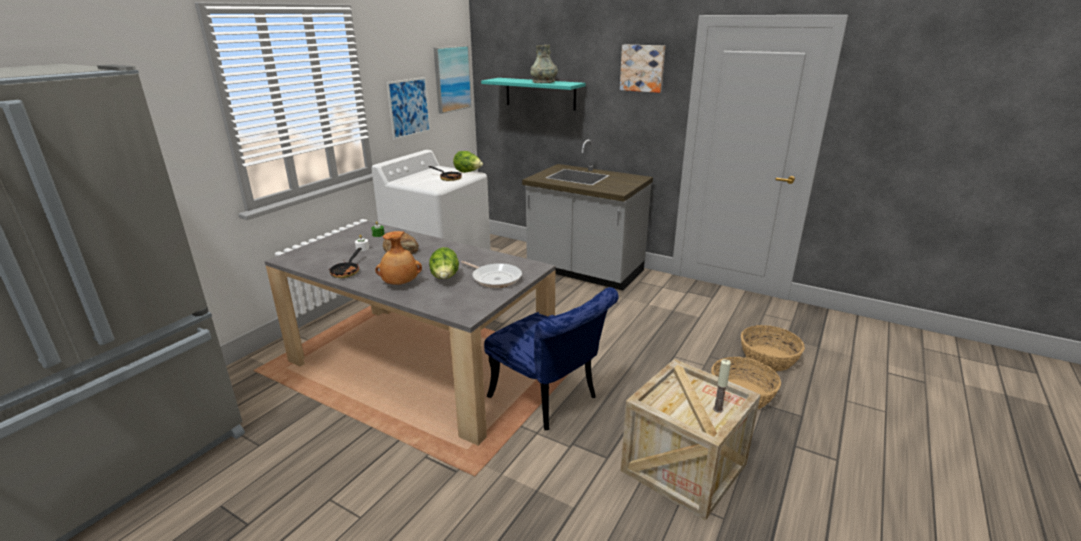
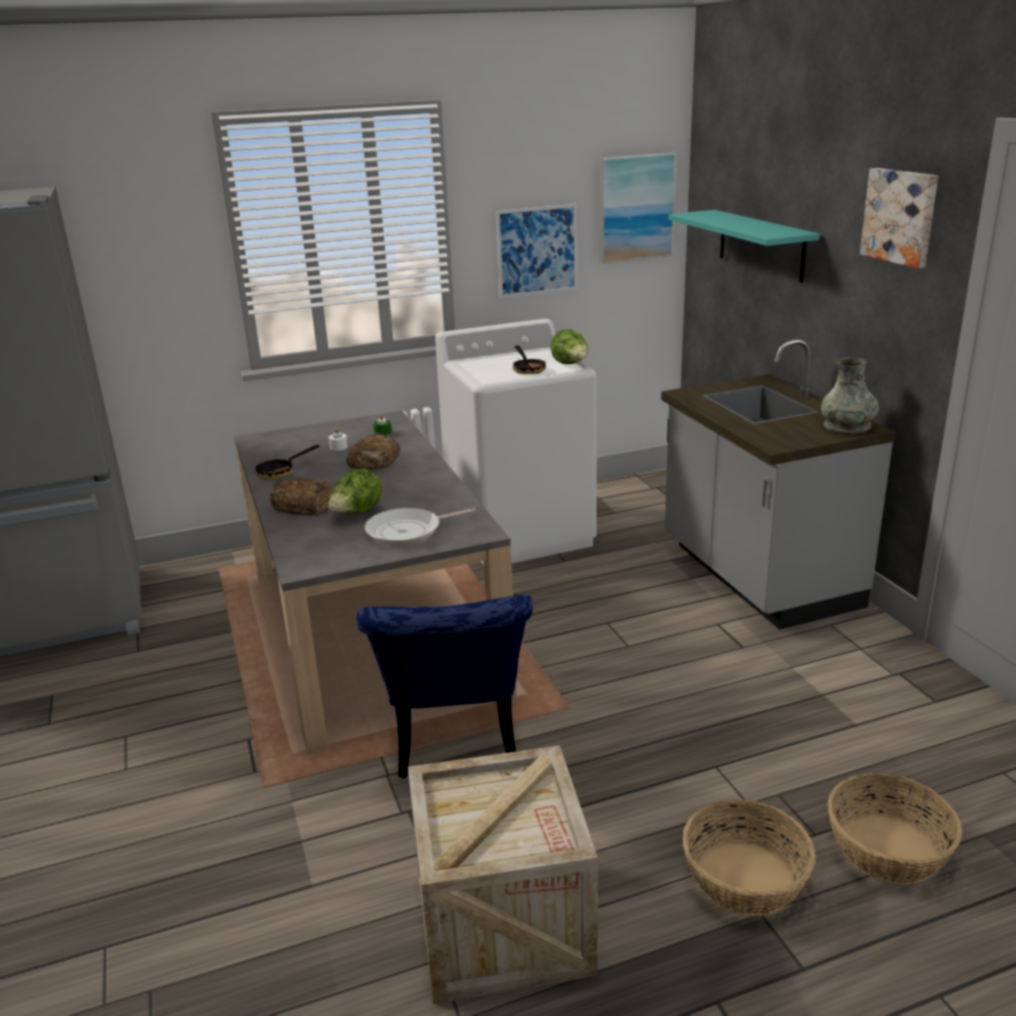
camera: 40 degrees right, 0 degrees up
brown vase [375,231,422,285] -> bread [270,478,332,516]
frying pan [461,261,522,288] -> frying pan turned 75 degrees clockwise [365,508,476,545]
grey vase [530,45,558,83] -> grey vase moved to [821,358,879,435]
candle [713,359,731,413] -> none

